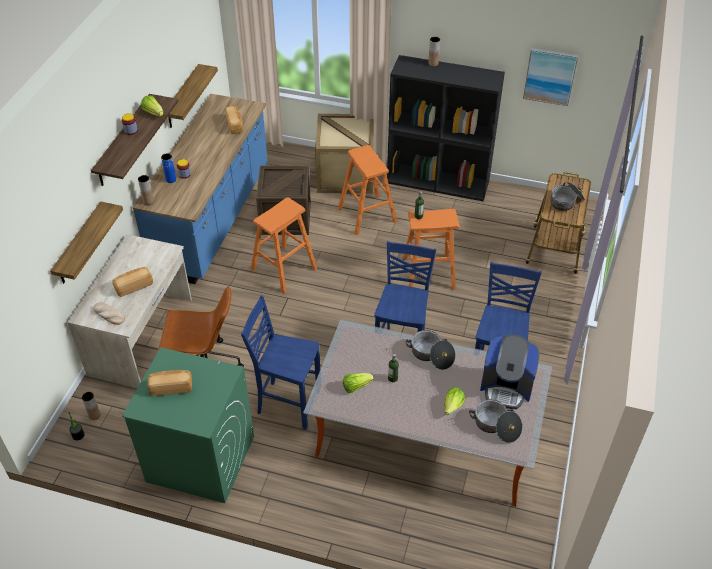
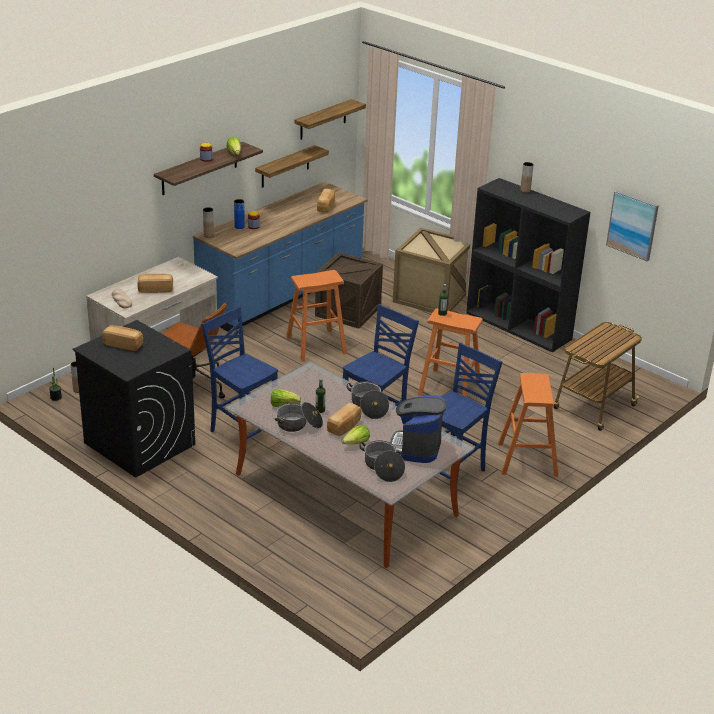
camera: 25 degrees right, 15 degrees down
shelf [50,201,123,284] -> shelf moved to [294,99,366,140]
green washing machine [122,347,254,503] -> black washing machine [73,320,195,478]
orange stool [338,145,397,235] -> orange stool moved to [498,373,558,477]
coffee machine [480,334,539,409] -> coffee machine turned 60 degrees clockwise [390,395,446,463]
cooking pot [550,182,585,211] -> cooking pot moved to [275,402,323,432]
none -> bread [327,403,361,436]

